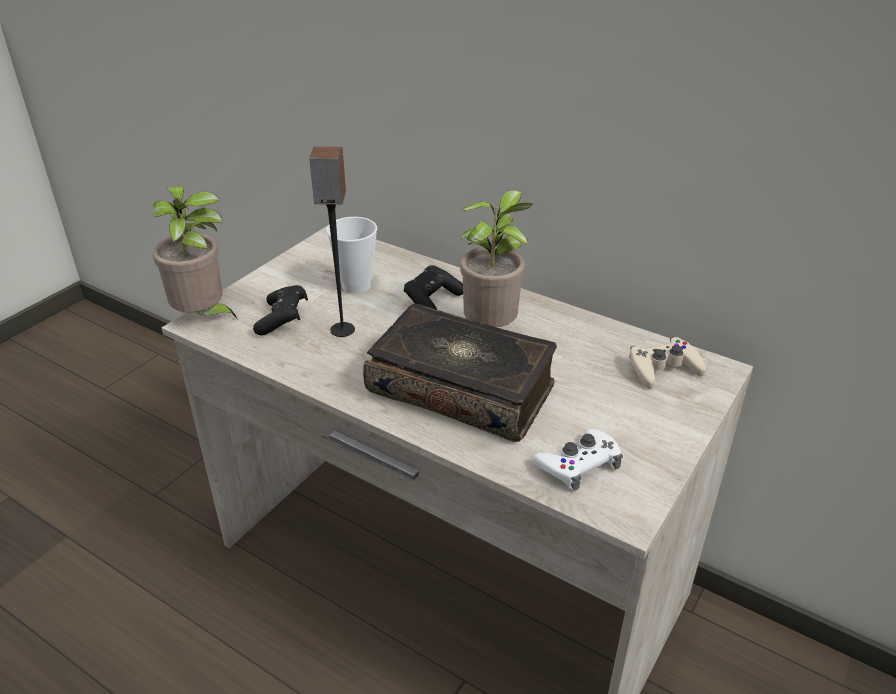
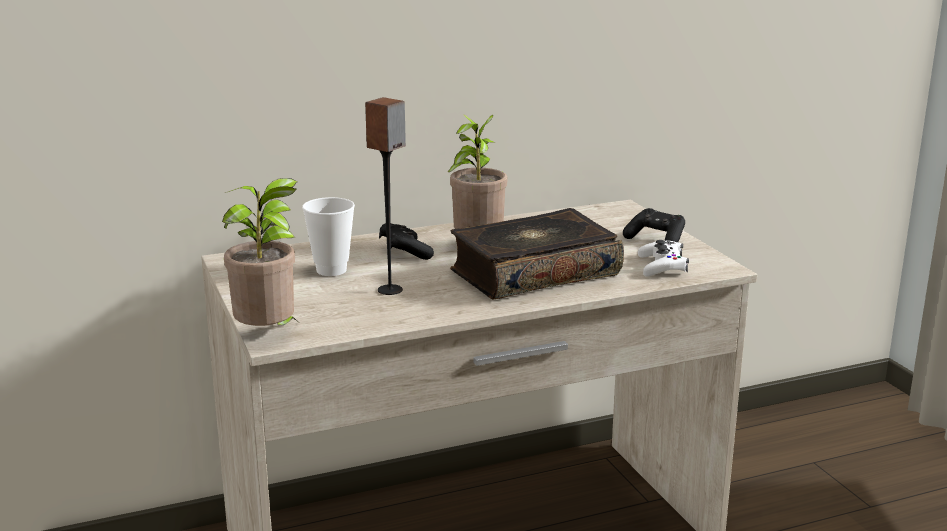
camera: 55 degrees left, 15 degrees down
black game controller [253,285,308,336] -> black game controller moved to [623,208,685,242]
beige game controller [629,337,706,389] -> none

